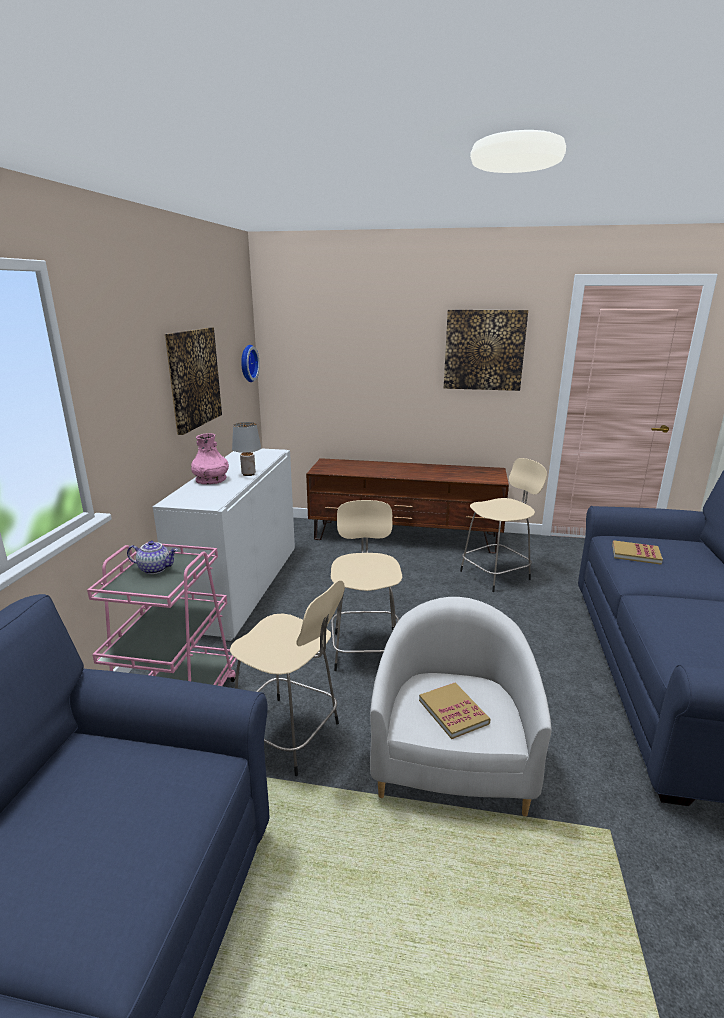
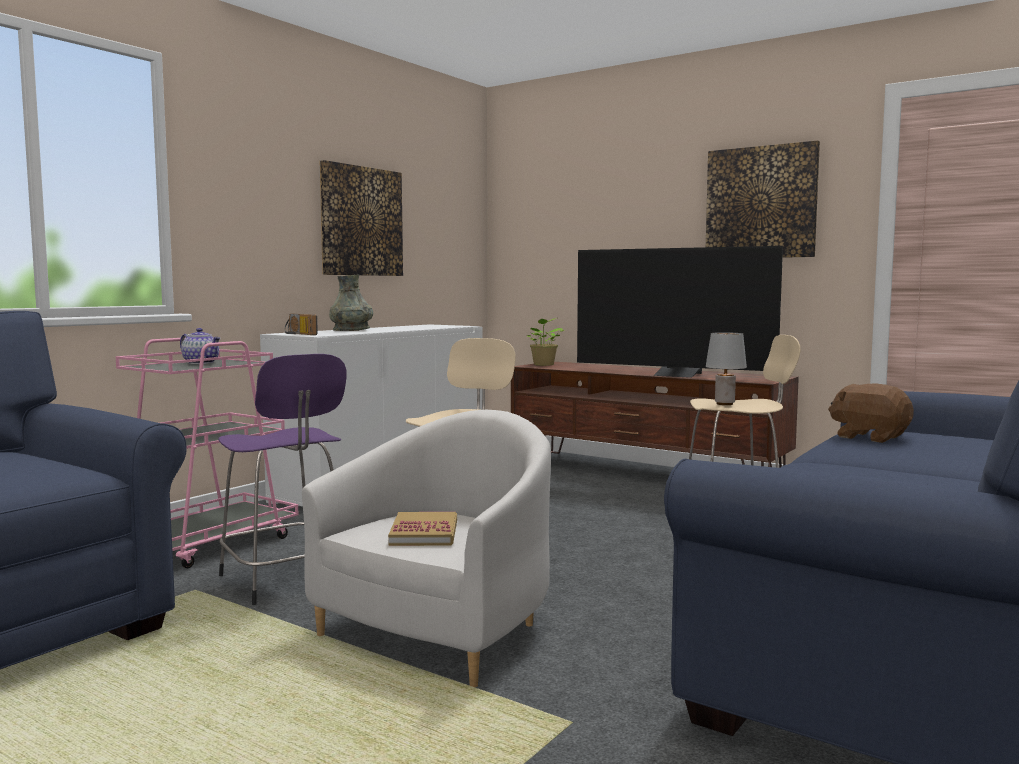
camera: 25 degrees right, 15 degrees down
pink vase [191,433,229,484] -> grey vase [329,275,373,331]
beige stool [229,580,345,776] -> purple stool [218,354,347,605]
grey table lamp [232,422,261,476] -> grey table lamp moved to [706,332,747,405]
wall clock [241,345,260,382] -> none
book [612,540,663,565] -> brown plush toy [828,384,914,443]
none -> radio [285,314,318,335]
none -> potted plant [526,318,564,366]
none -> television [577,246,783,378]

